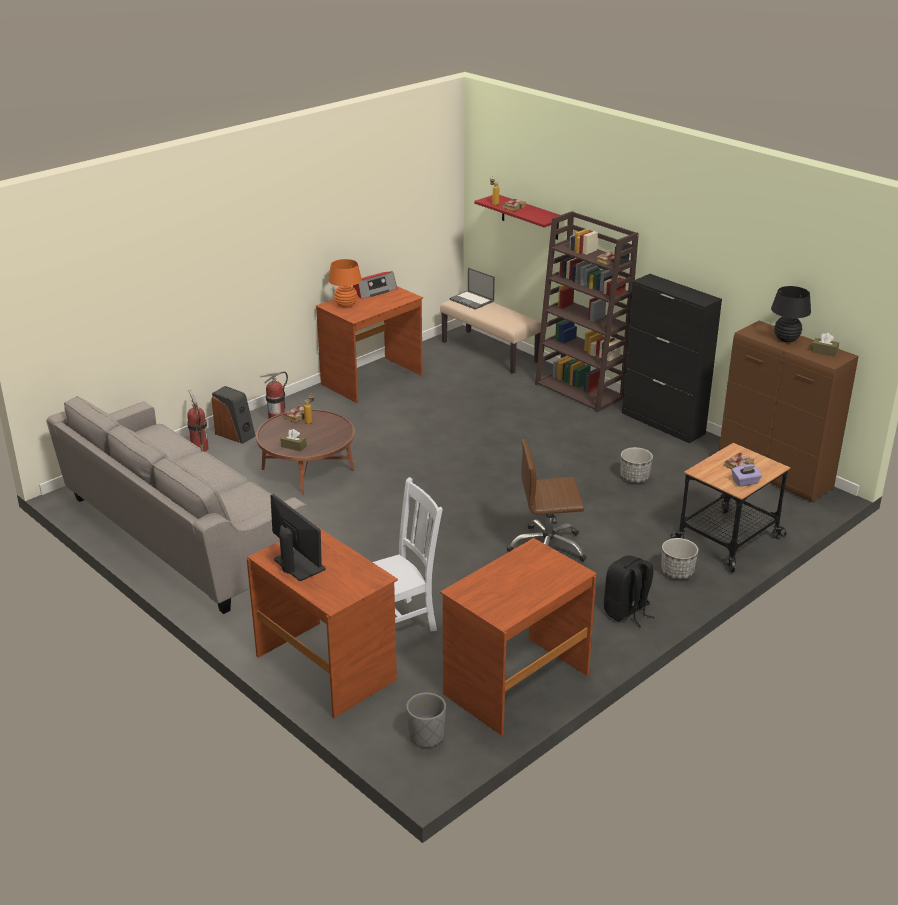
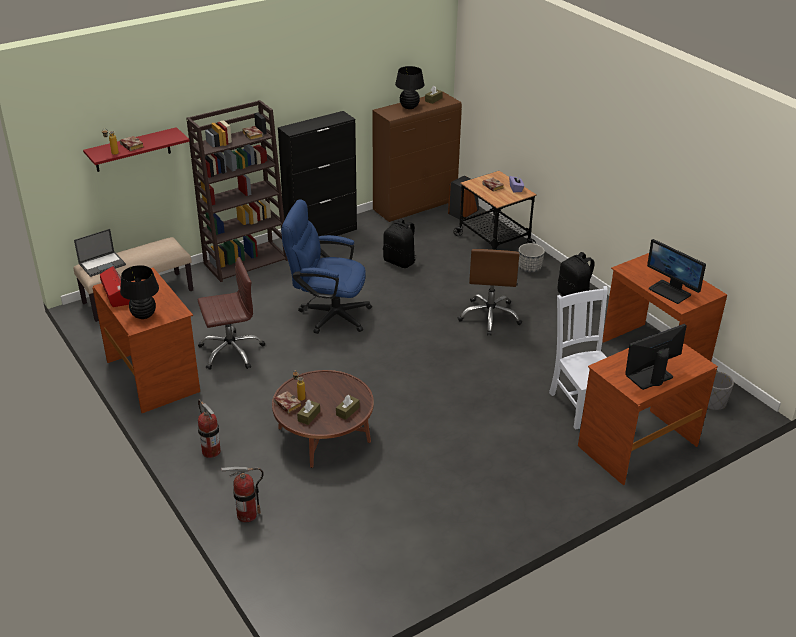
camera: 80 degrees left, 5 degrees up
grey sofa [46,396,308,614] -> none
speaker [211,386,256,444] -> speaker moved to [448,176,479,219]
orange table lamp [328,259,362,308] -> black table lamp [120,265,159,319]
planter [621,447,653,483] -> black backpack [383,218,417,268]
none -> brown office chair [198,257,265,370]
none -> blue office chair [281,199,372,334]
none -> brown tissue box [297,400,320,425]
none -> monitor [647,239,706,304]

